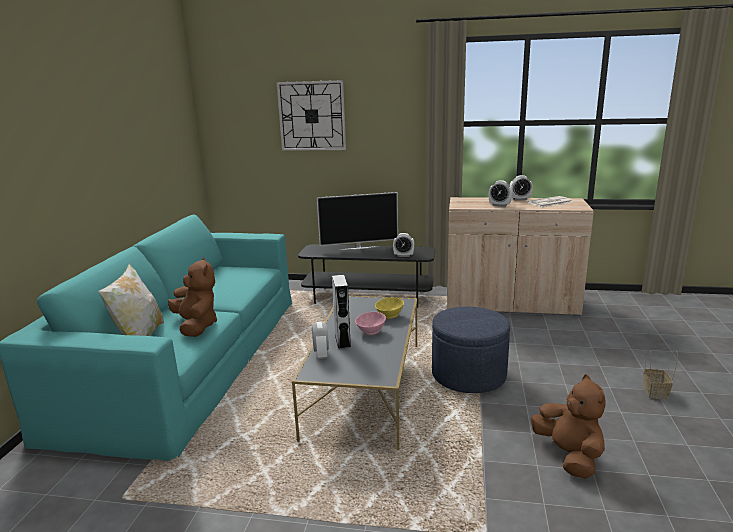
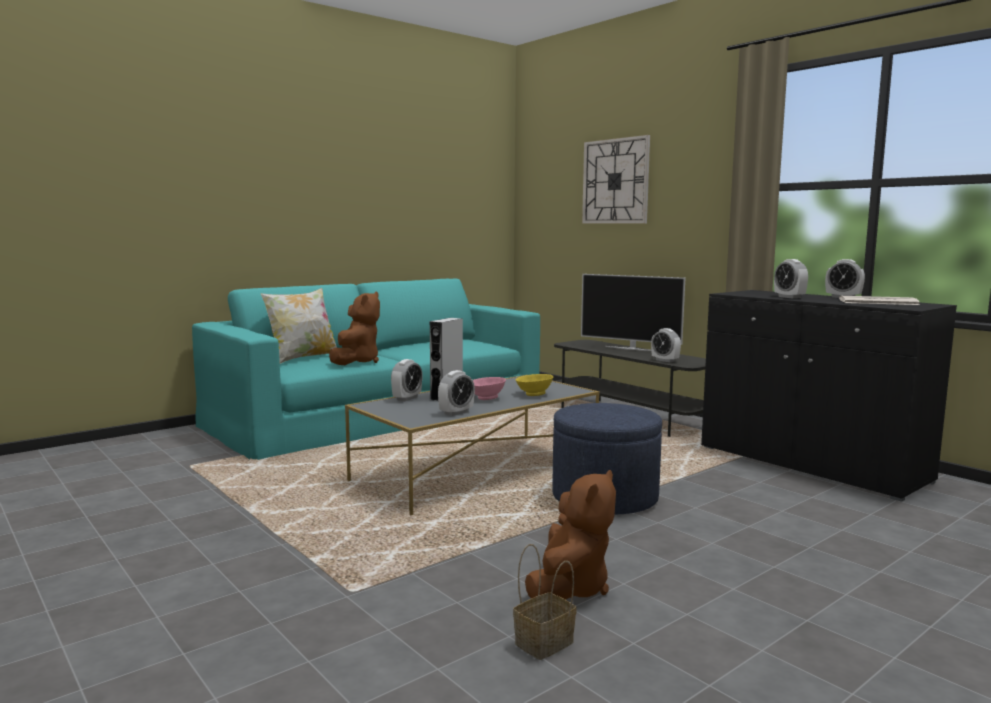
camera: 40 degrees right, 10 degrees down
beige cabinet [447,197,594,316] -> black cabinet [701,290,957,502]
basket [642,349,678,399] -> basket moved to [513,544,576,660]
none -> alarm clock [438,370,475,416]

